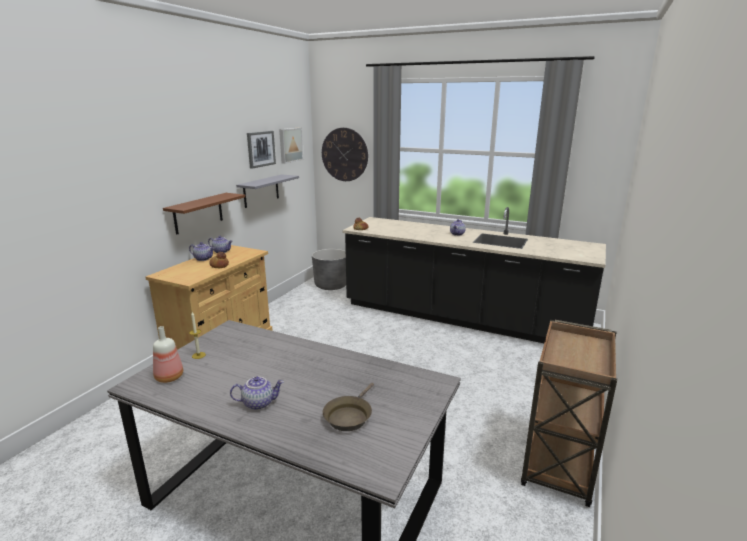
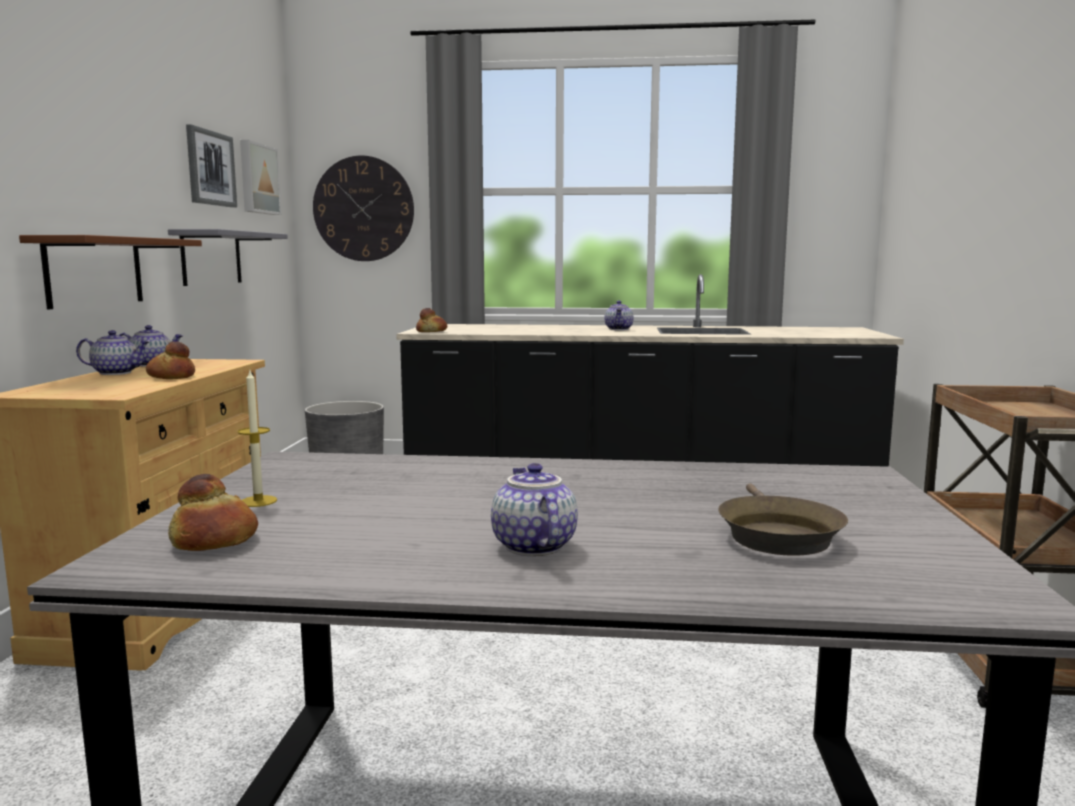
camera: 20 degrees left, 10 degrees down
bottle [153,326,183,383] -> bread [168,474,258,551]
teapot [230,376,284,410] -> teapot turned 75 degrees counterclockwise [491,463,578,556]

